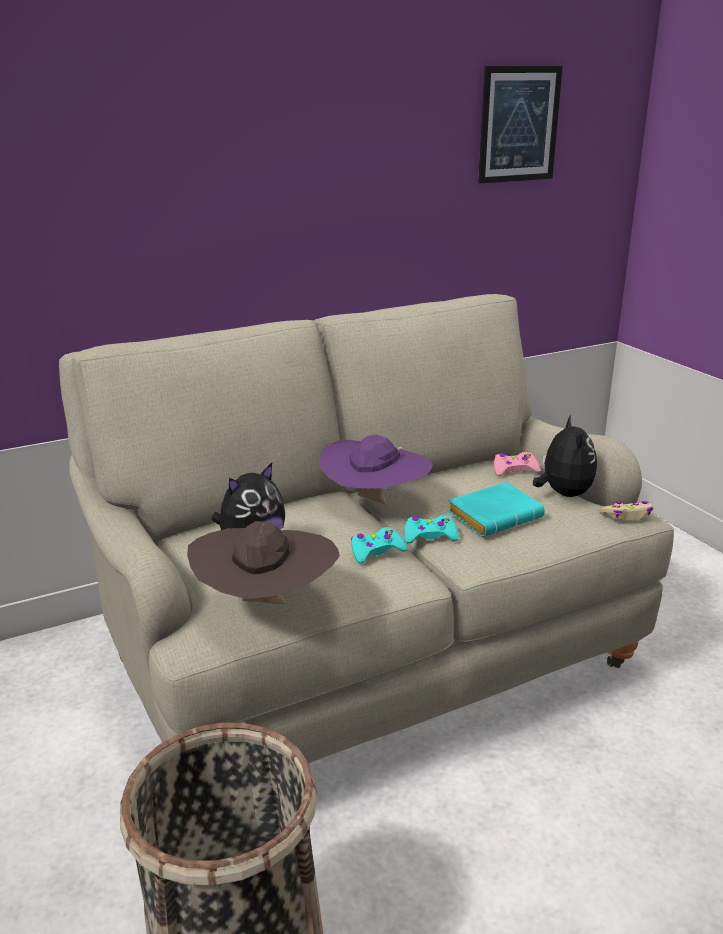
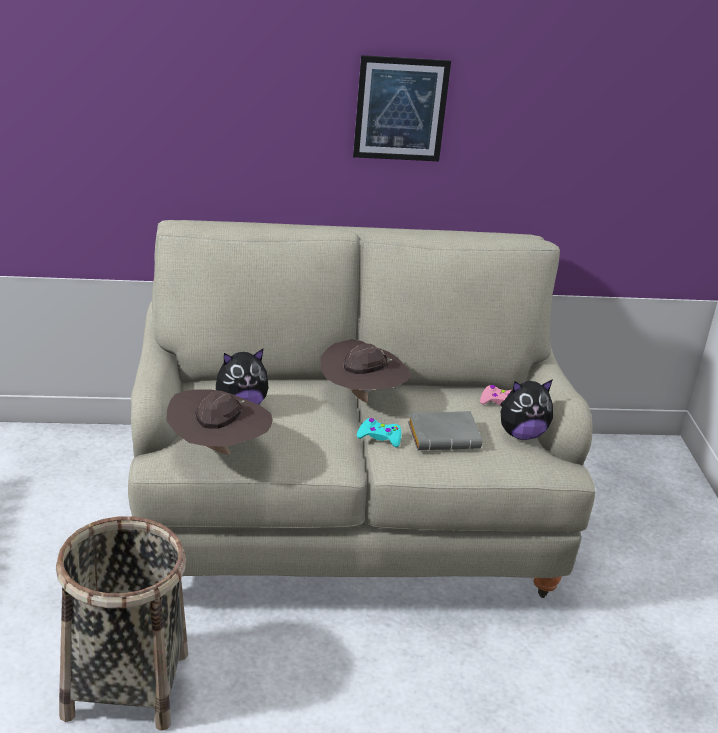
camera: 20 degrees right, 5 degrees up
purple hat [319,435,433,505] -> brown hat [320,340,411,403]
turquoise game controller [351,527,407,564] -> none
turquoise book [447,482,545,537] -> grey book [408,411,482,451]
picture [478,66,563,183] -> picture moved to [353,55,451,161]
plush toy [533,415,597,497] -> plush toy turned 60 degrees clockwise [500,379,553,440]
beige game controller [599,501,653,521] -> none

